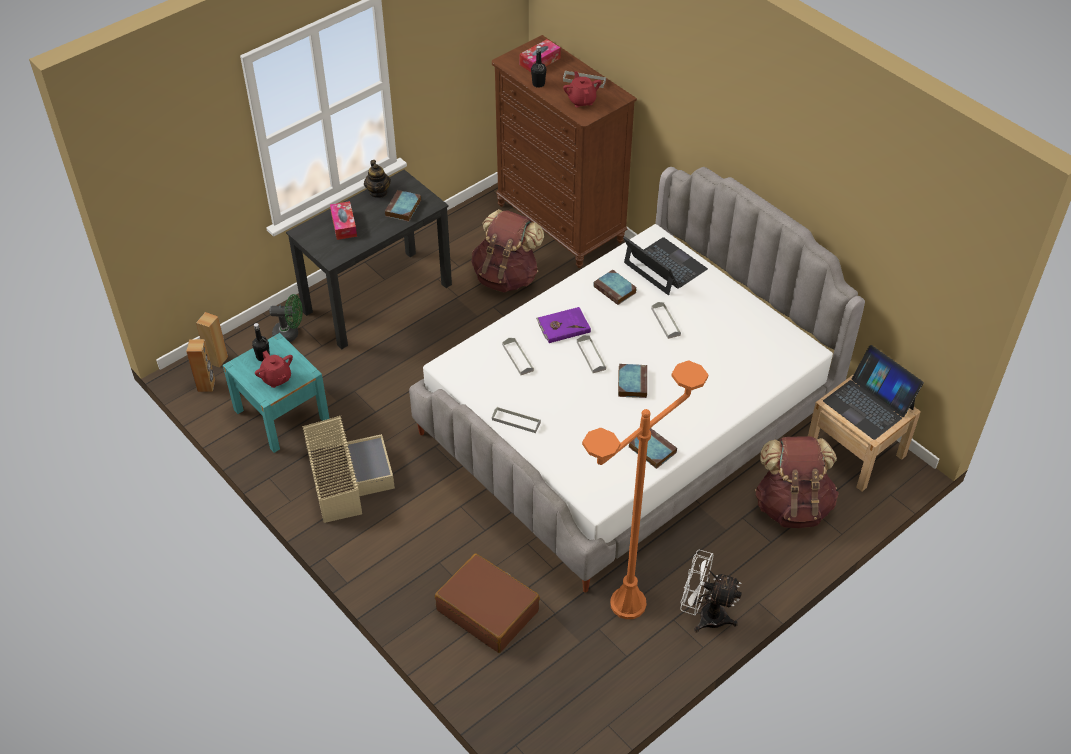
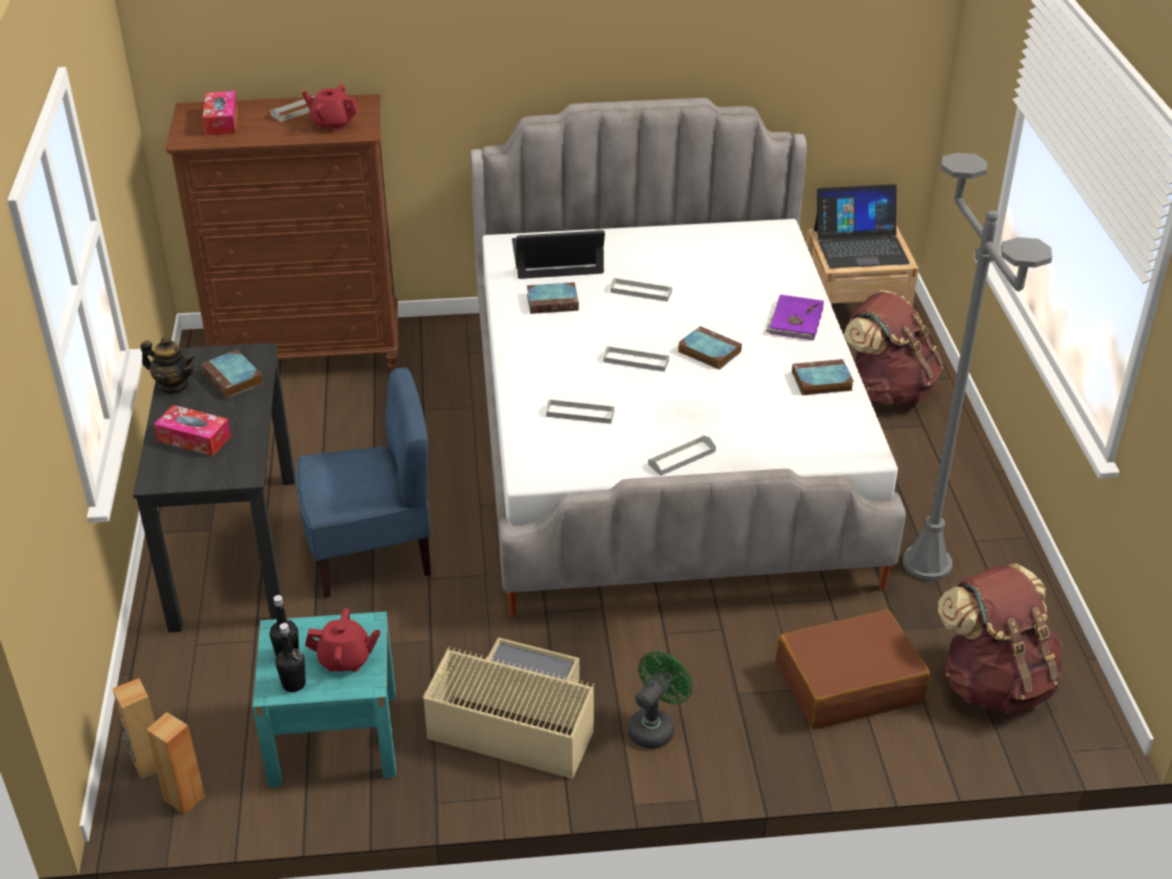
camera: 55 degrees left, 10 degrees down
green fan [269,294,303,342] -> green fan moved to [628,651,692,749]
brown backpack [471,209,544,292] -> brown backpack moved to [938,563,1062,715]
black bottle [531,46,546,88] -> black bottle moved to [275,623,306,692]
purple book [536,307,591,343] -> purple book moved to [766,294,824,340]
orange floor lamp [582,360,708,619] -> grey floor lamp [903,153,1052,581]
white fan [680,550,742,633] -> none
none -> blue chair [296,367,431,598]

